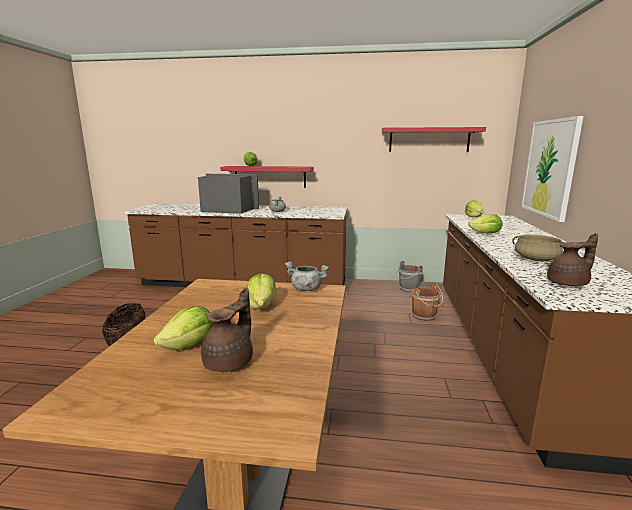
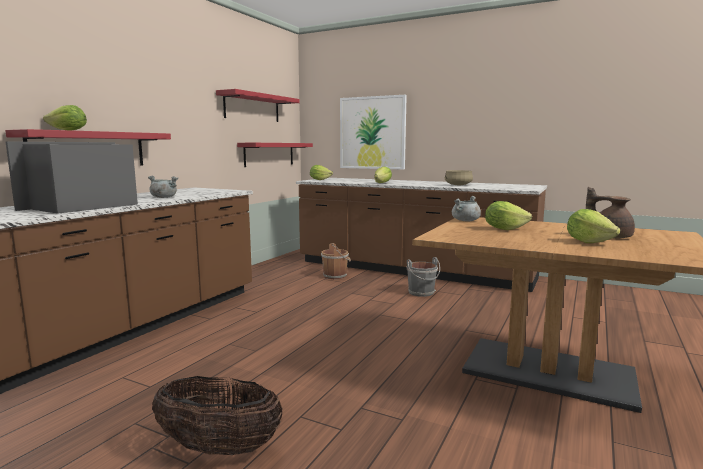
camera: 70 degrees left, 5 degrees down
grey bucket [396,261,423,292] -> grey bucket moved to [407,257,440,297]
brown teapot [547,233,598,286] -> none
none -> red shelf [237,143,313,167]

